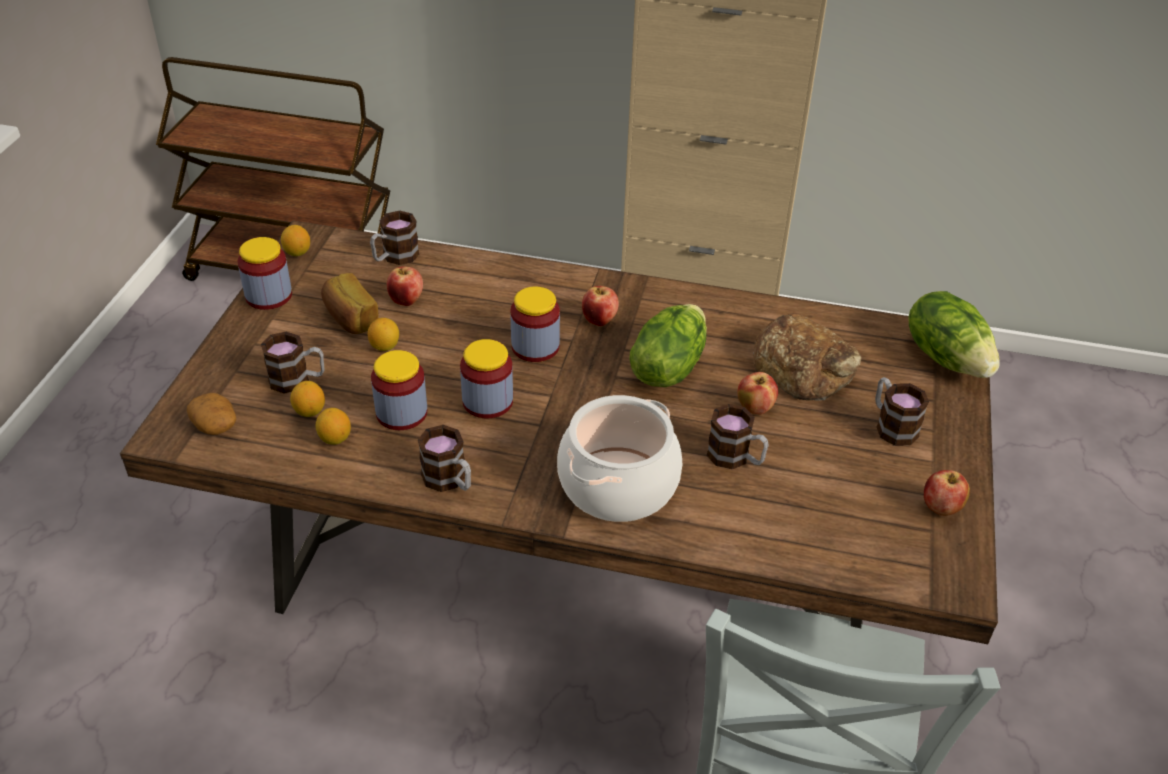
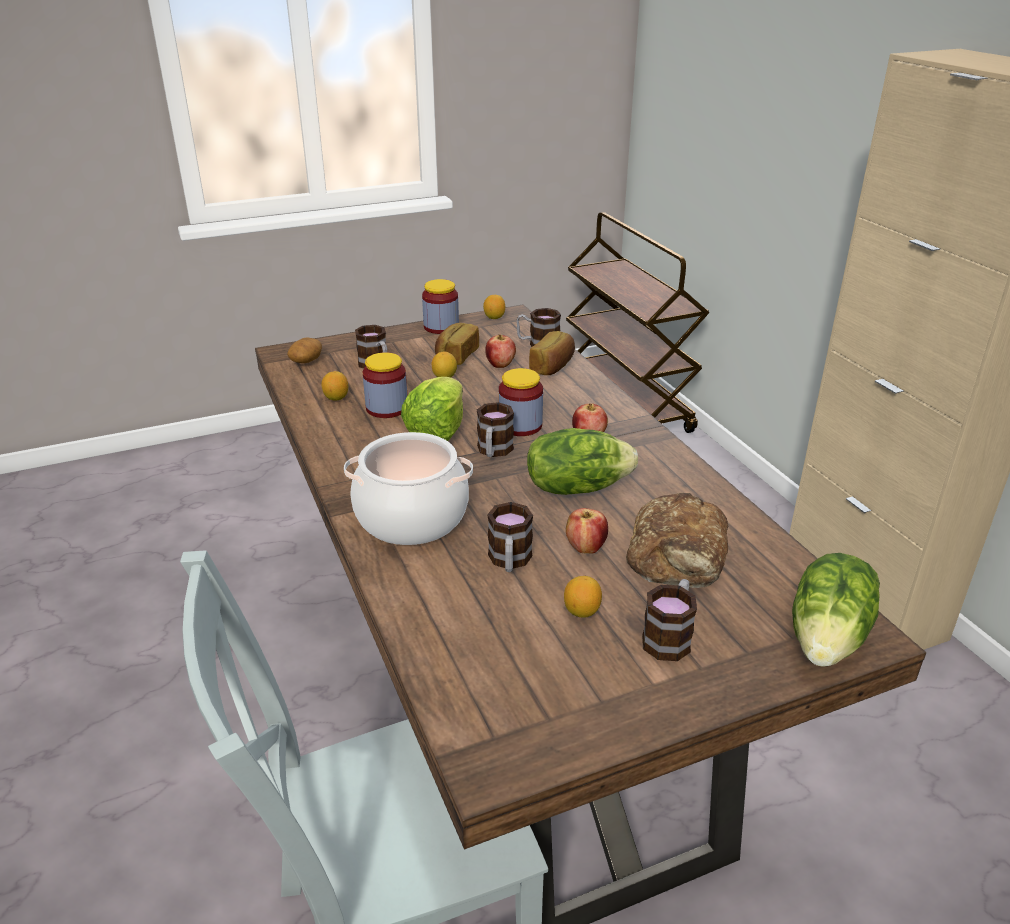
camera: 55 degrees right, 10 degrees down
lemon [290,381,325,417] -> lemon moved to [564,576,602,618]
mug [418,425,471,492] -> mug moved to [477,402,514,457]
jar [460,339,513,418] -> lettuce [401,377,463,441]
apple [924,470,970,516] -> none
none -> bread [529,331,575,375]

